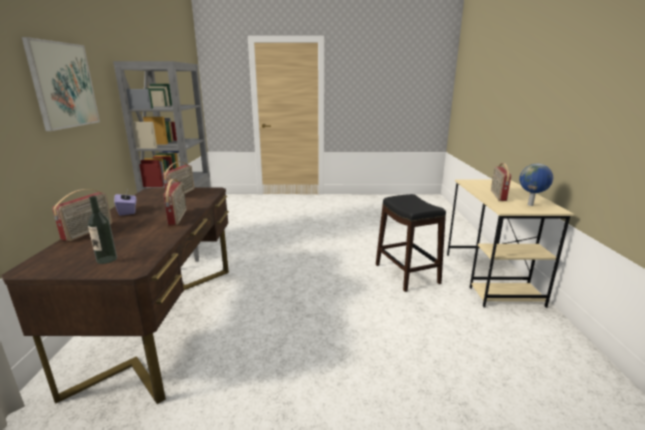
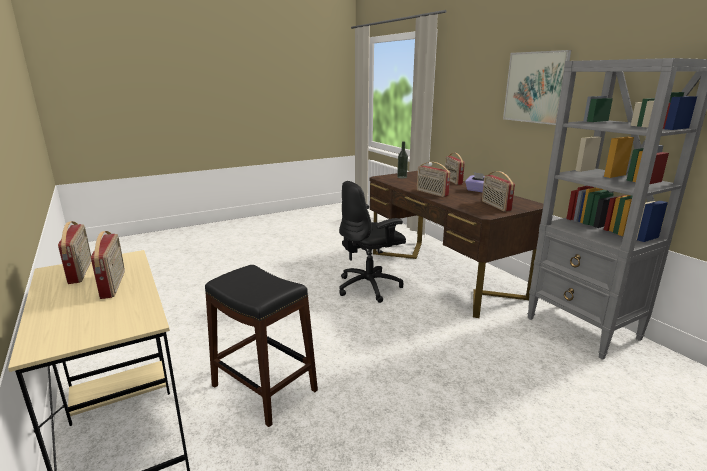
camera: 150 degrees right, 0 degrees up
globe [519,164,553,206] -> radio [58,221,91,284]
none -> black office chair [339,181,406,303]

